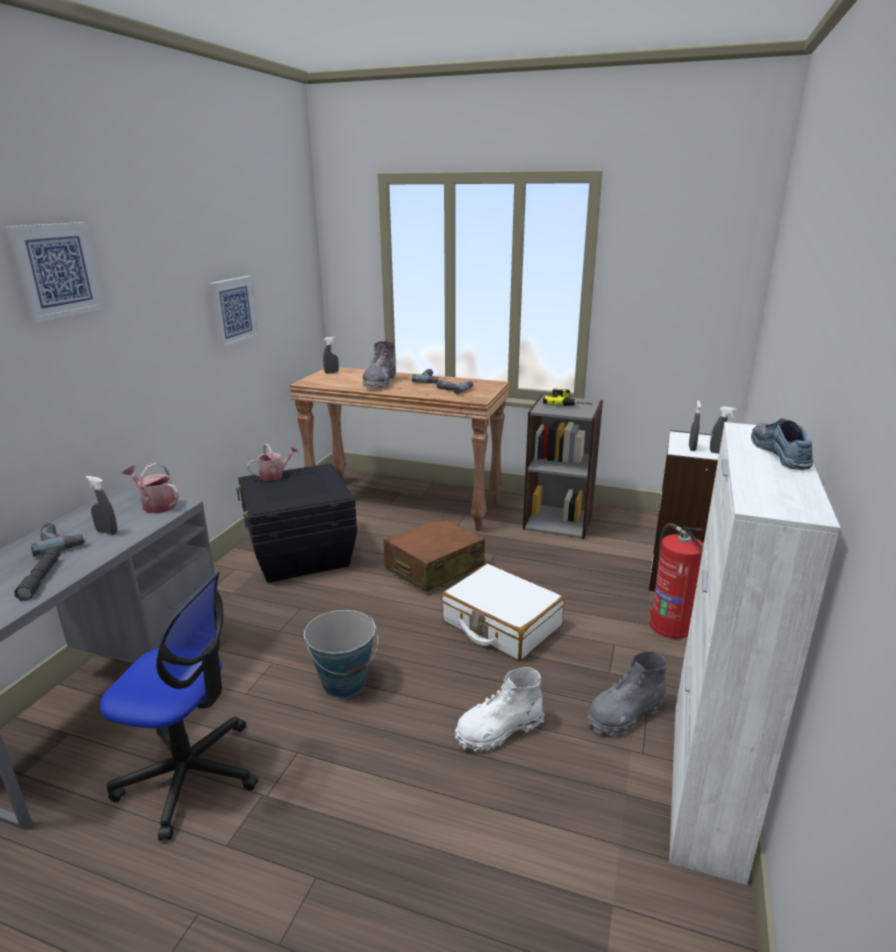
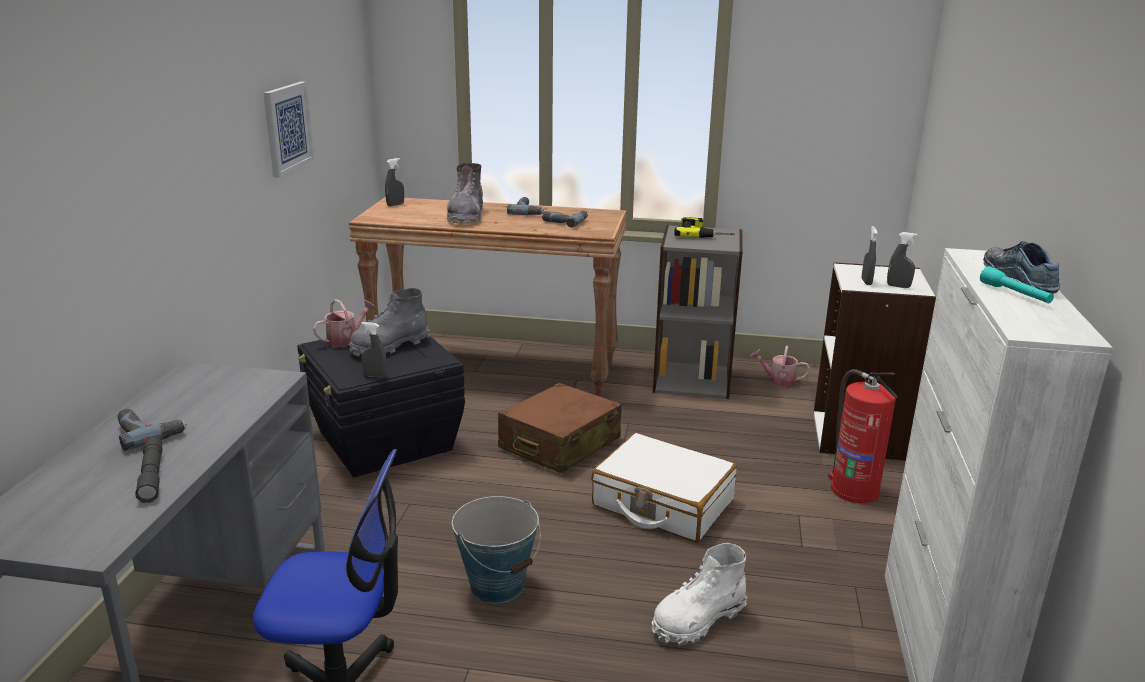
camera: 10 degrees left, 0 degrees up
picture [5,222,105,323] -> none
grey spray bottle [86,476,117,535] -> grey spray bottle moved to [361,322,387,378]
watering can [122,462,179,513] -> watering can moved to [751,346,810,387]
grey boot [587,651,667,736] -> grey boot moved to [349,288,430,356]
none -> turquoise flashlight [980,266,1054,303]

